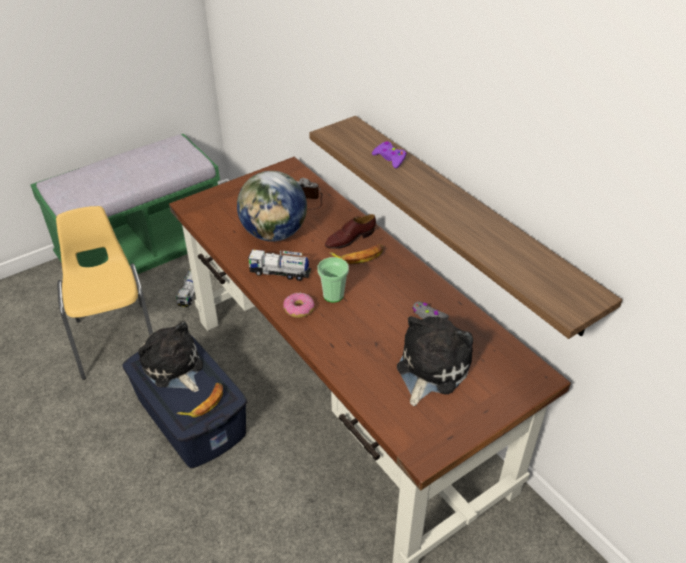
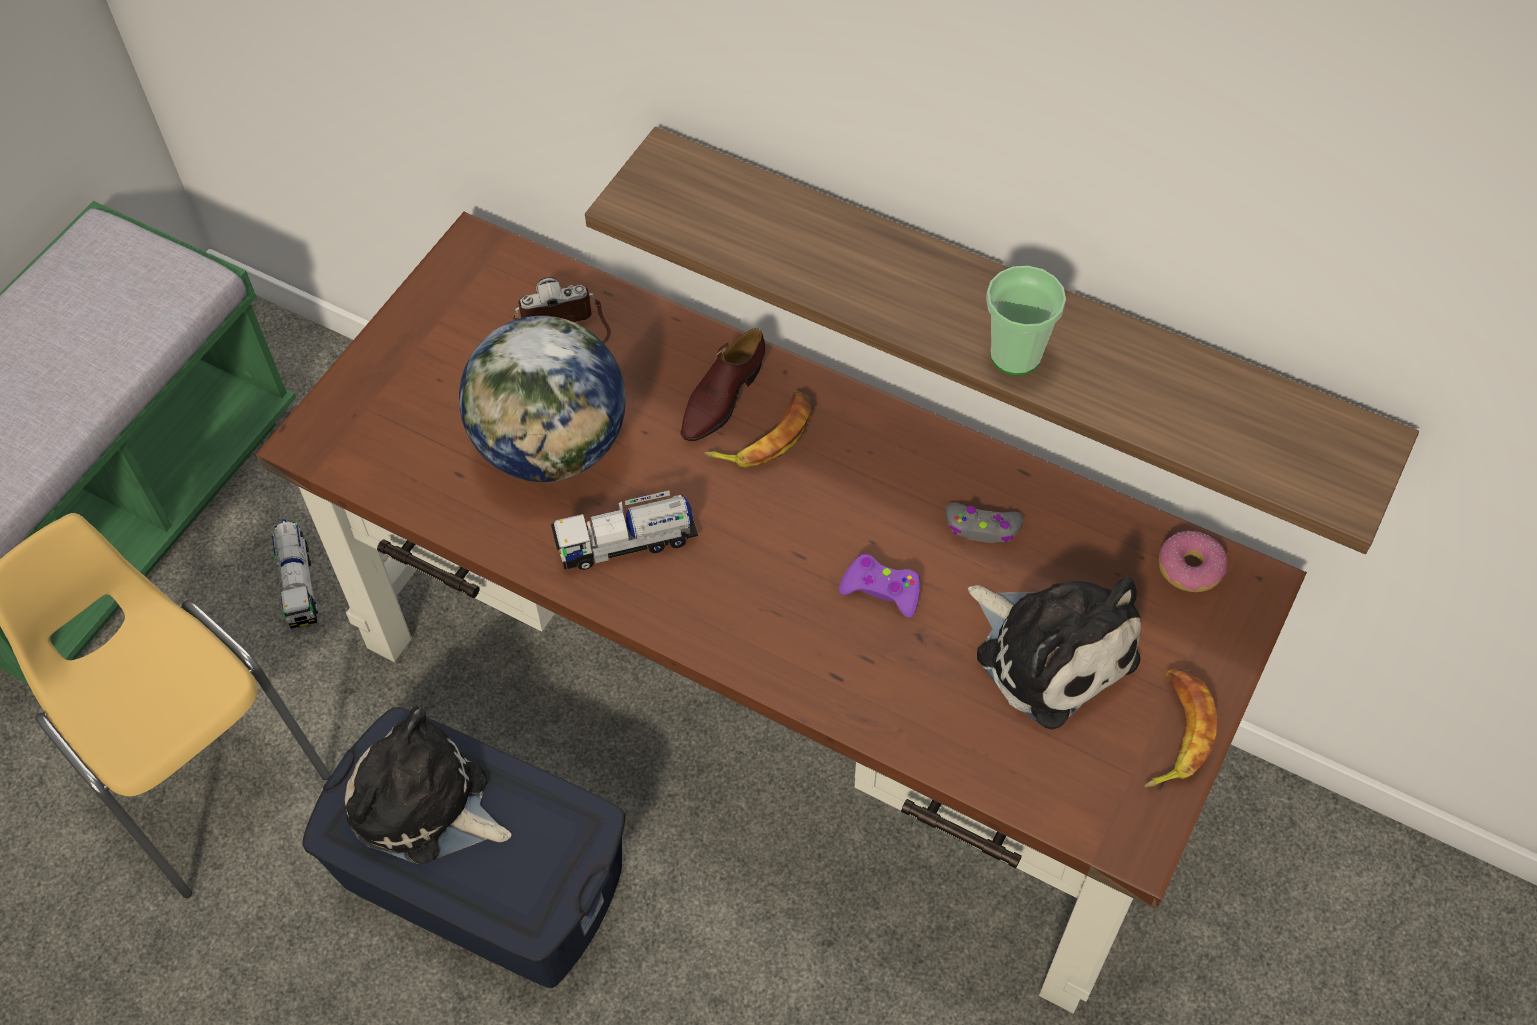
camera: 25 degrees left, 15 degrees up
banana [177,383,223,417] -> banana moved to [1144,669,1217,788]
donut [283,293,315,318] -> donut moved to [1158,531,1228,592]
cup [317,257,349,303] -> cup moved to [986,266,1066,375]
purple game controller [372,141,407,168] -> purple game controller moved to [839,554,920,618]
plush toy [397,316,473,406] -> plush toy turned 135 degrees clockwise [968,576,1141,730]

